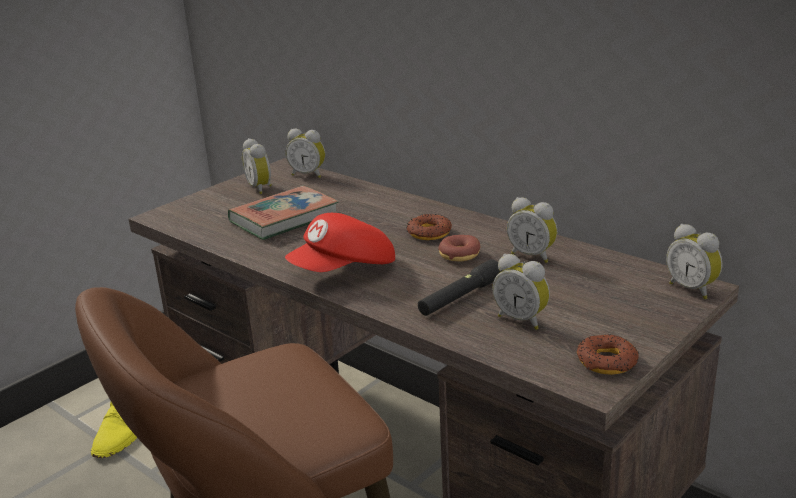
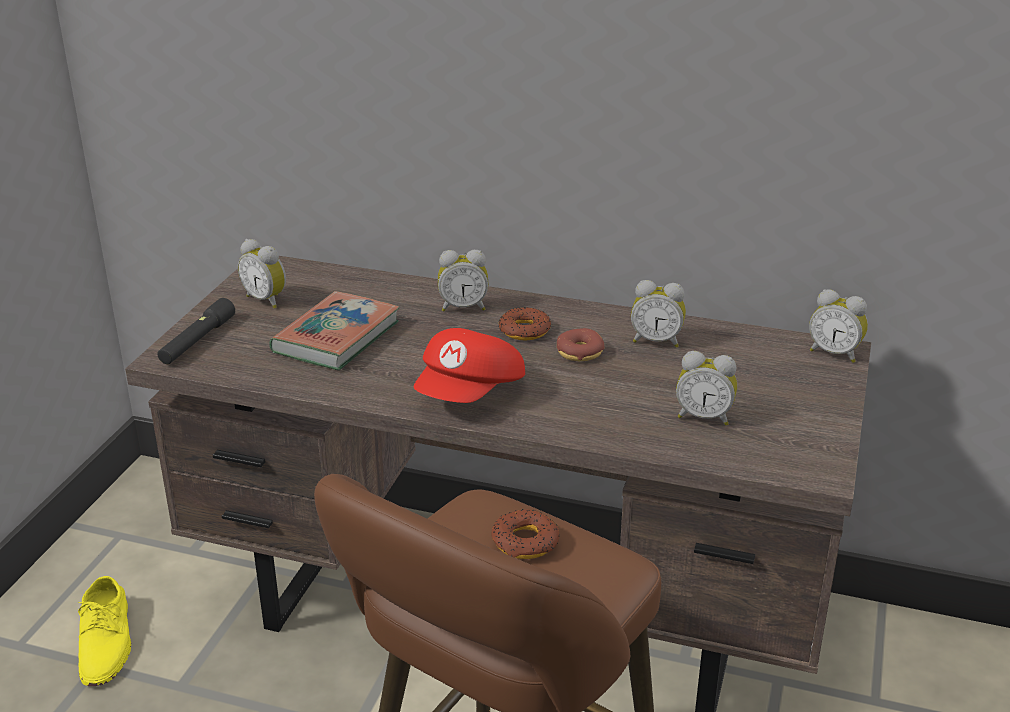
camera: 25 degrees left, 5 degrees up
alarm clock [286,129,325,178] -> alarm clock moved to [438,250,488,312]
black flashlight [418,259,502,316] -> black flashlight moved to [157,298,235,364]
donut [577,334,639,375] -> donut moved to [492,509,559,559]

